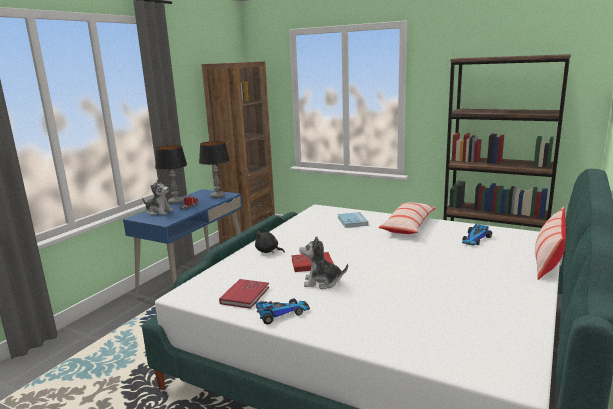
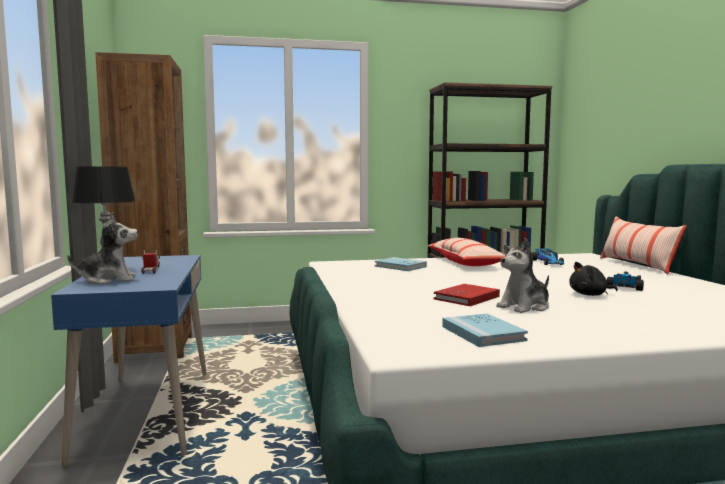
camera: 40 degrees left, 10 degrees down
table lamp [199,141,230,198] -> none
red book [219,279,269,309] -> blue book [442,313,528,347]
black plush toy [255,228,285,254] -> black plush toy moved to [569,262,618,296]
toy car [255,298,310,324] -> toy car moved to [607,272,644,291]

